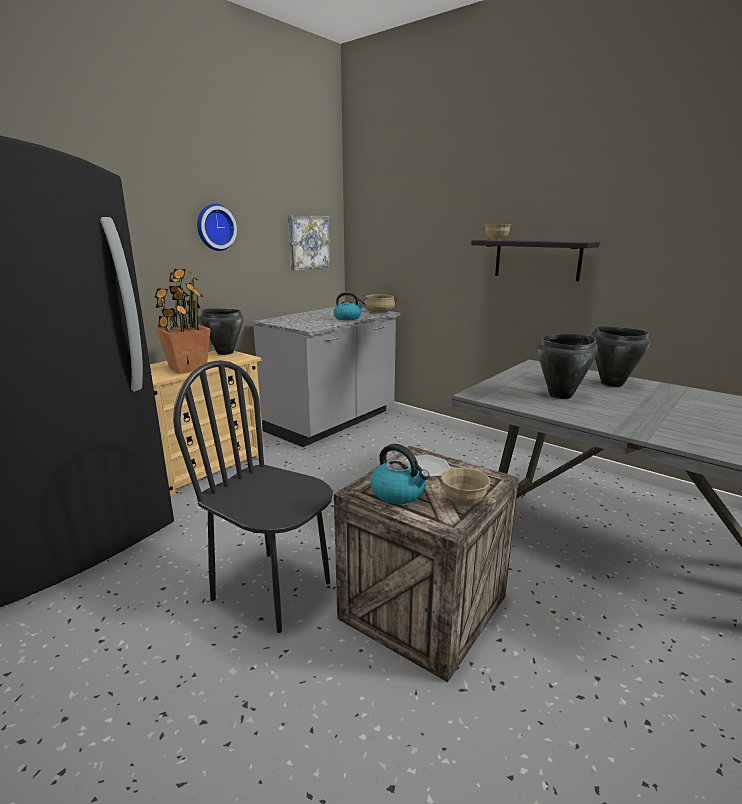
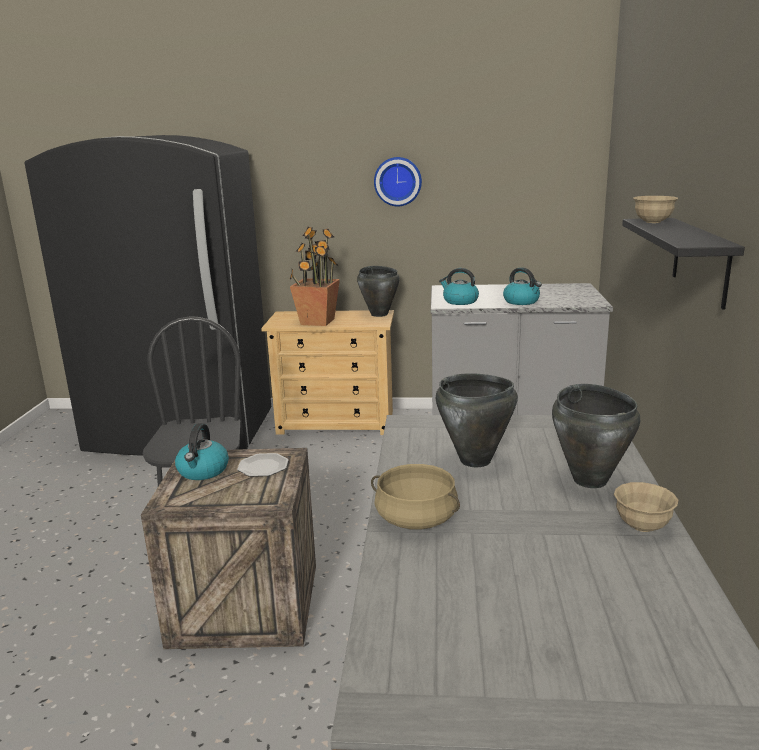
camera: 55 degrees right, 0 degrees up
picture [288,215,330,271] -> none
beige cooking pot [363,294,397,313] -> beige cooking pot moved to [371,464,460,530]
beige bowl [441,467,490,507] -> beige bowl moved to [614,482,678,532]
none -> kettle [439,268,479,305]

